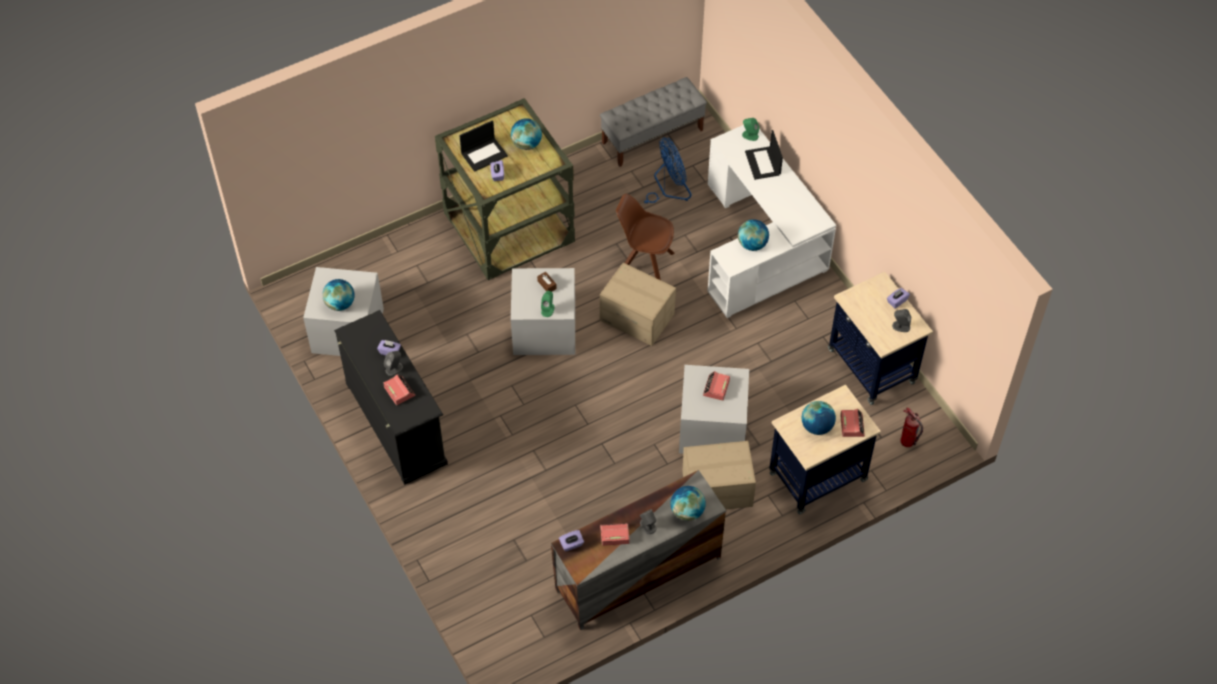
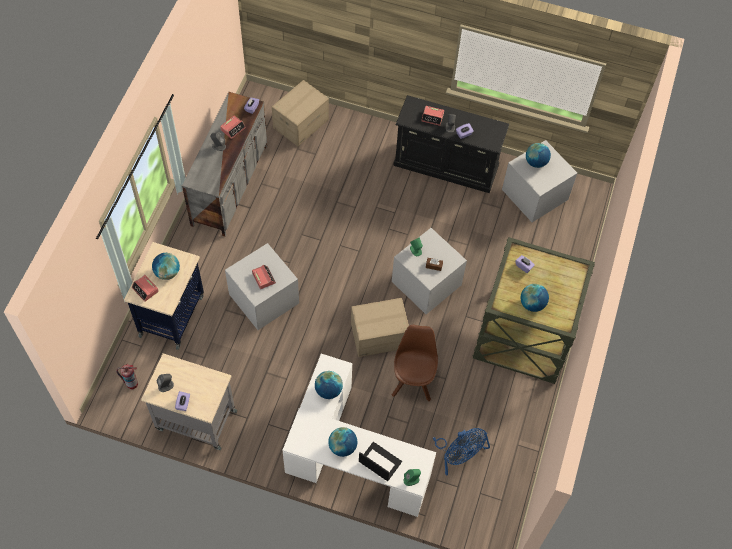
camera: 135 degrees right, 5 degrees up
laptop [459,120,508,172] -> none
grey bench [600,77,707,167] -> none
brown chair [616,194,675,280] -> brown chair turned 60 degrees counterclockwise [392,325,438,401]
blue fan [643,137,692,203] -> blue fan turned 60 degrees counterclockwise [433,428,490,475]
globe [671,486,706,521] -> globe moved to [328,427,357,457]
cardboard box [682,441,756,509] -> cardboard box moved to [272,80,329,146]
blue cart [828,271,933,405] -> grey cart [141,353,237,450]

